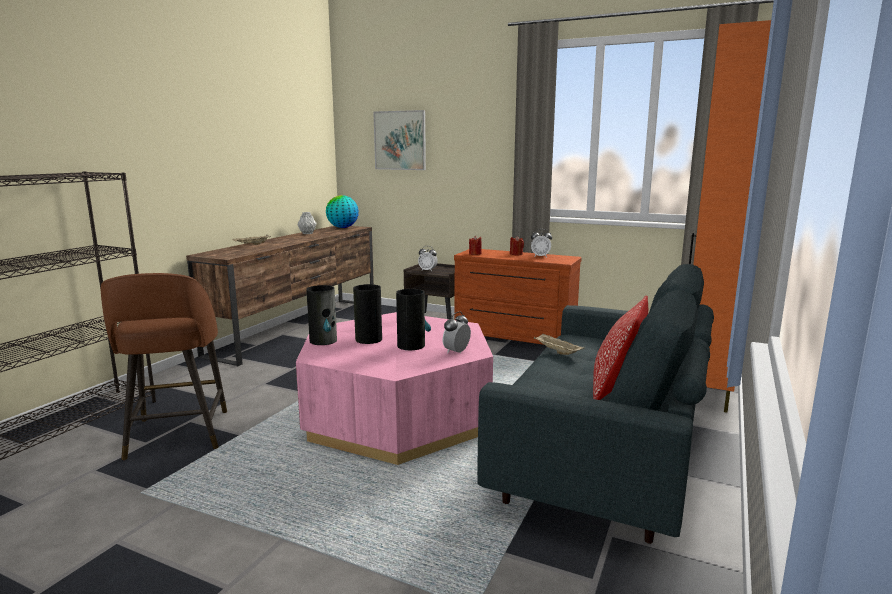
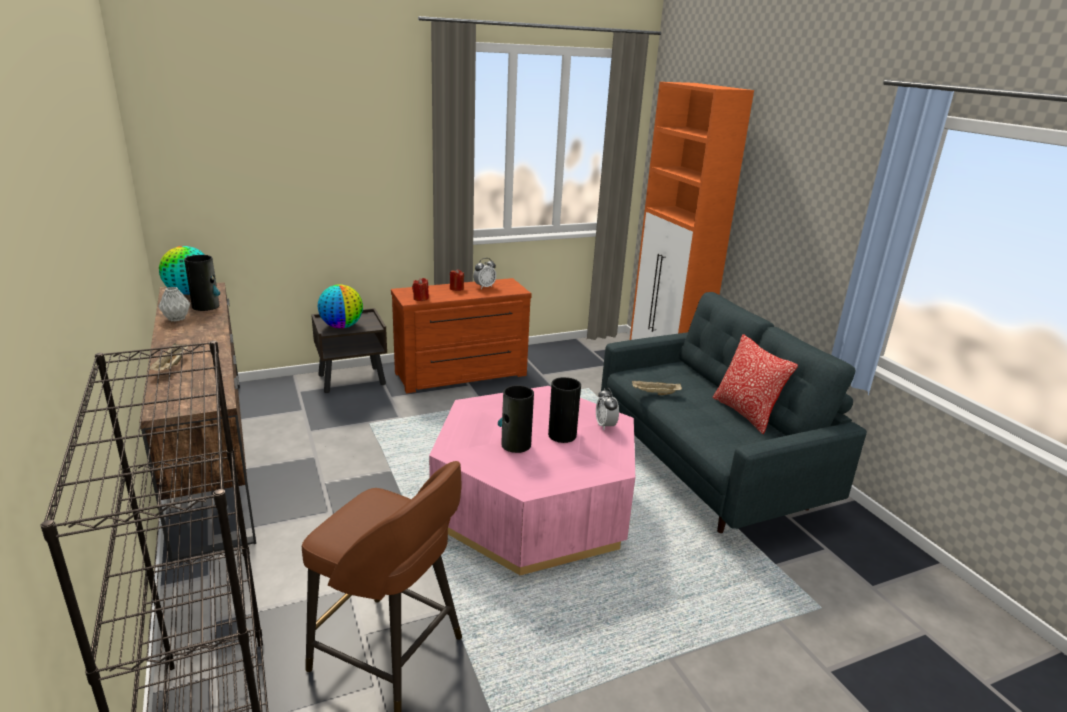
camera: 50 degrees left, 10 degrees up
vase [306,285,337,345] -> vase moved to [184,255,220,311]
picture [373,110,426,170] -> none
alarm clock [418,246,438,272] -> globe [318,284,363,328]

